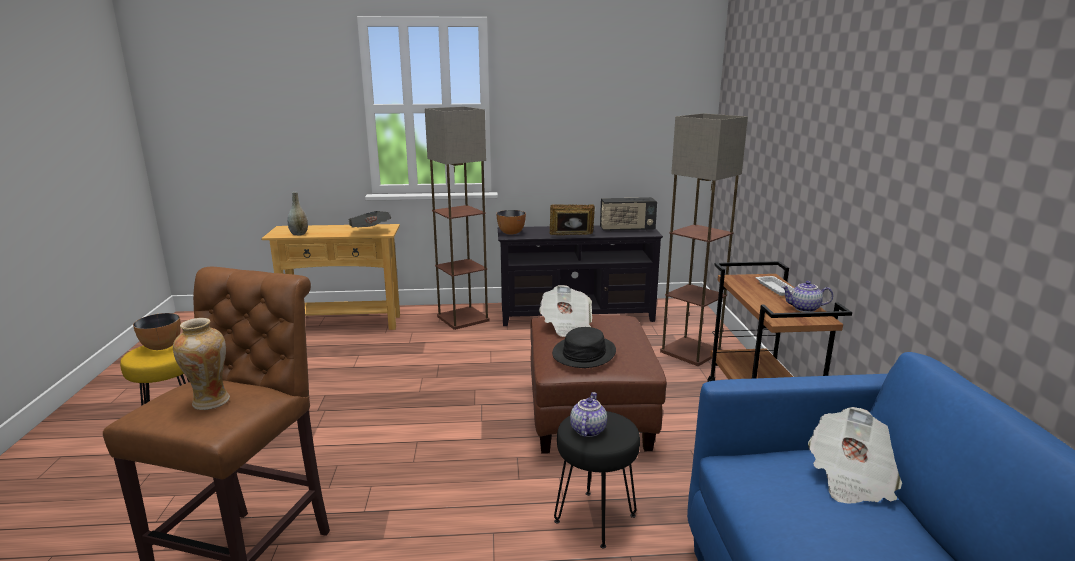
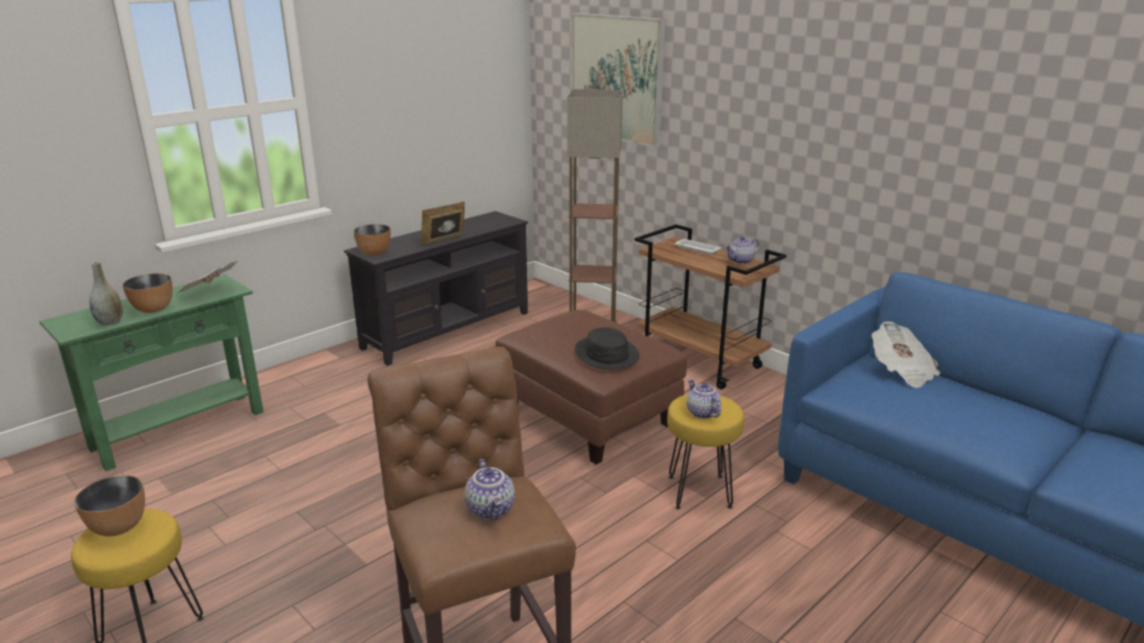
camera: 40 degrees left, 5 degrees up
vase [173,318,230,410] -> teapot [465,459,515,520]
beige console table [261,224,400,330] -> green console table [39,274,264,471]
floor lamp [425,107,489,330] -> none
newspaper [539,285,592,337] -> none
black stool [554,411,640,548] -> yellow stool [667,394,744,510]
radio [600,197,657,232] -> none
none -> bowl [123,273,173,313]
none -> picture [571,13,666,148]

